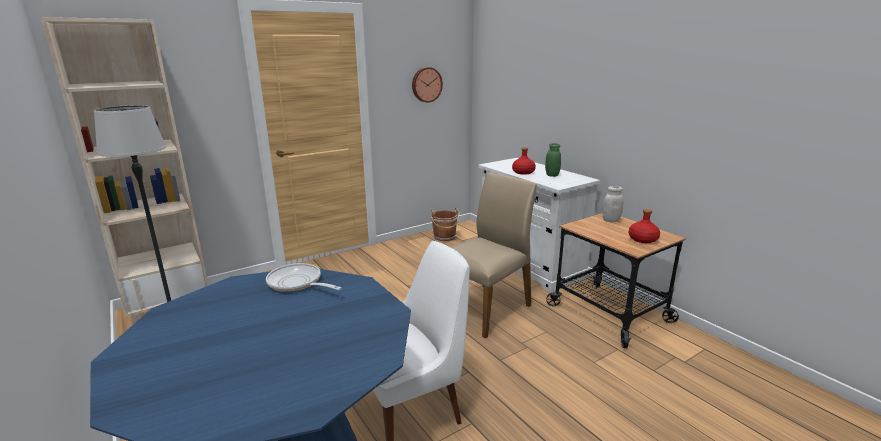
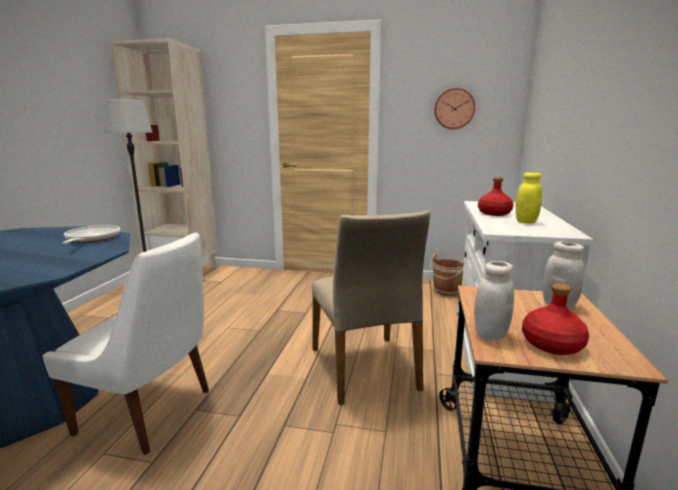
camera: 45 degrees right, 5 degrees down
beige chair [451,173,537,338] -> beige chair turned 75 degrees clockwise [312,210,430,405]
green jar [545,143,561,177] -> yellow jar [516,172,542,223]
none -> white jar [474,261,514,340]

